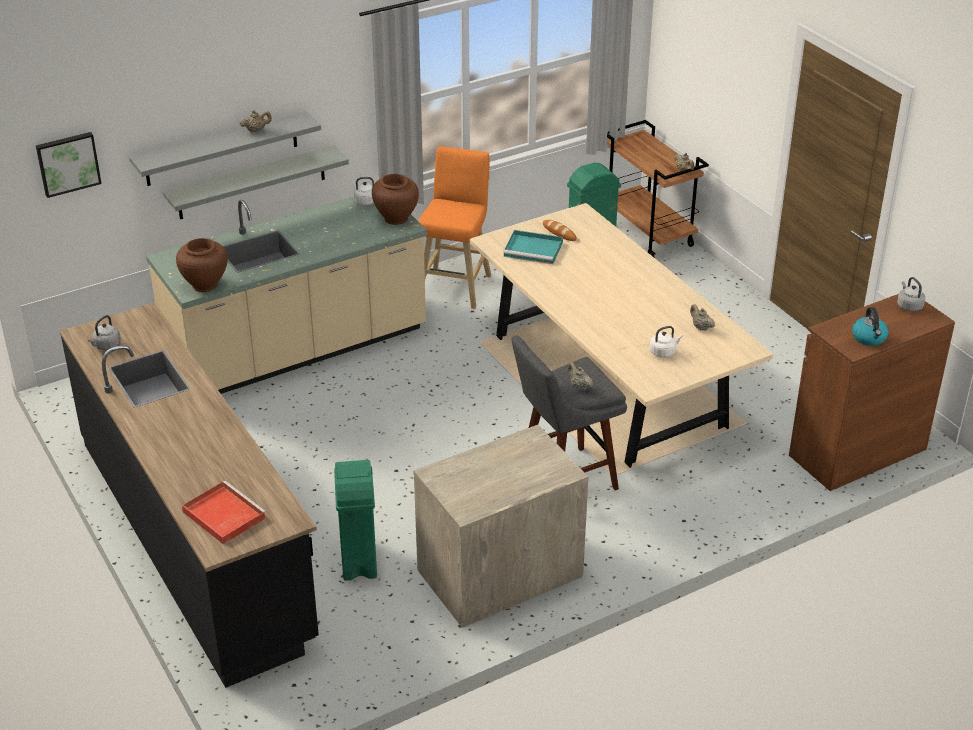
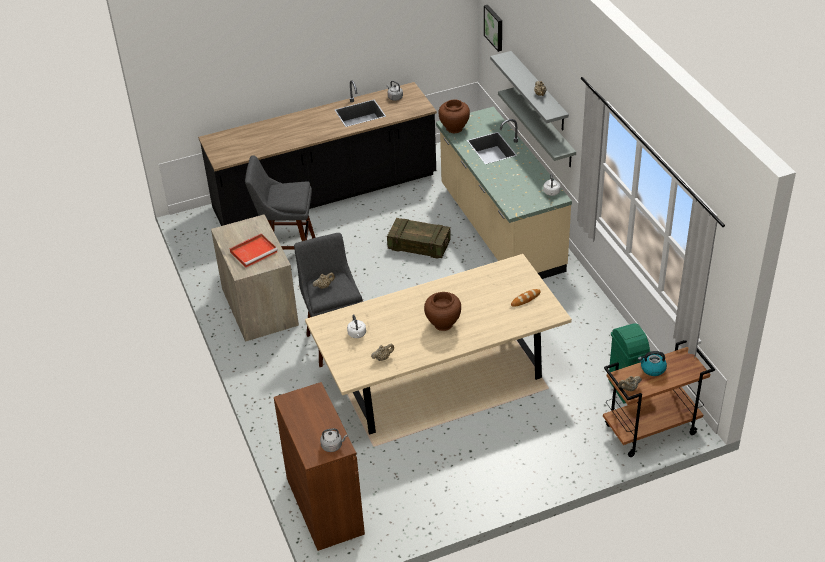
camera: 100 degrees right, 5 degrees up
red tray [182,481,266,544] -> red tray moved to [230,234,278,268]
green trash can [334,460,377,581] -> grey stool [245,155,316,249]
brown vase [372,174,419,225] -> brown vase moved to [424,292,461,331]
orange stool [418,146,491,309] -> none
turquoise tray [504,230,563,264] -> none
kettle [852,307,889,346] -> kettle moved to [638,351,667,376]
none -> crate [387,218,451,259]

